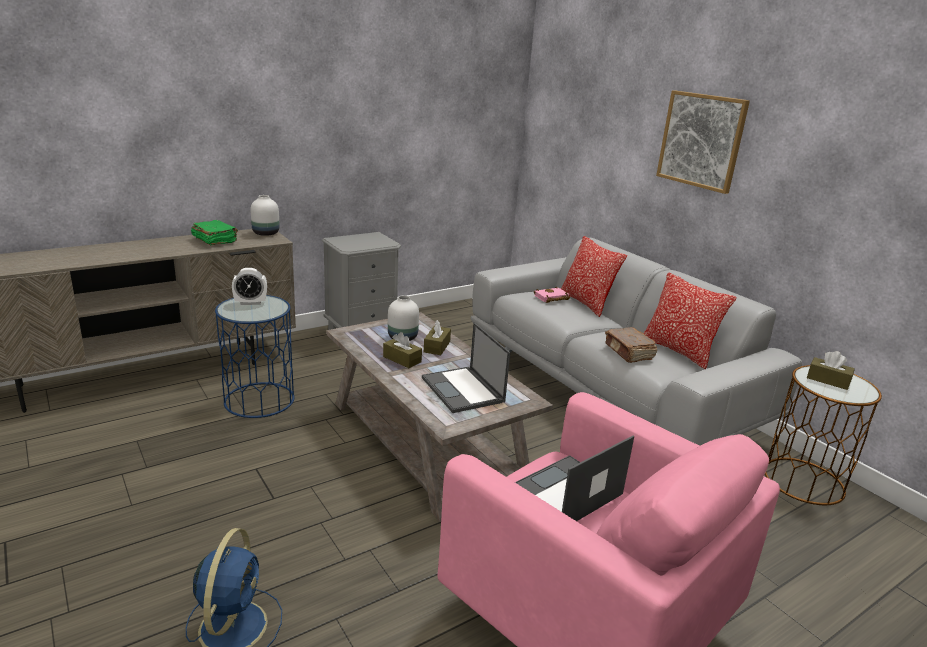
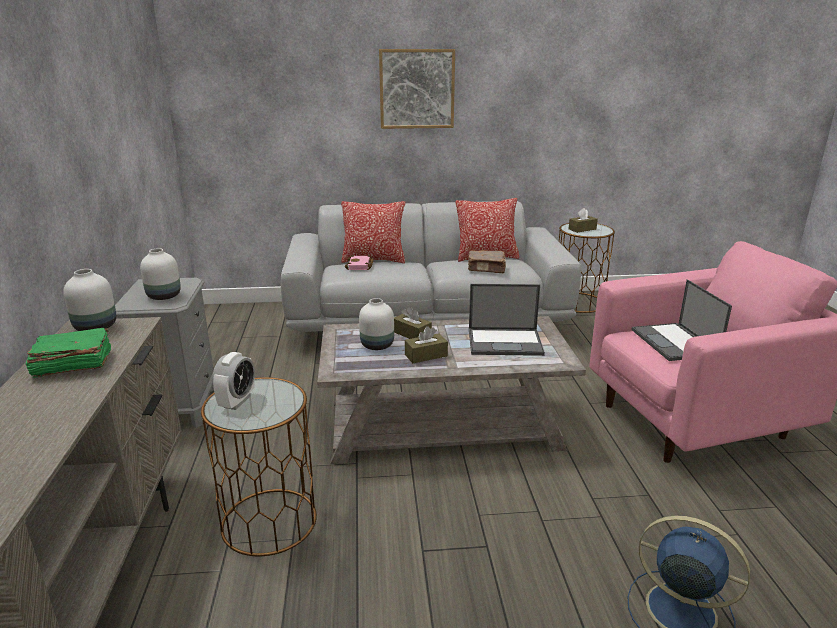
camera: 60 degrees left, 0 degrees up
blue side table [215,295,294,418] -> brown side table [201,377,317,556]
none -> white vase [140,248,181,300]

